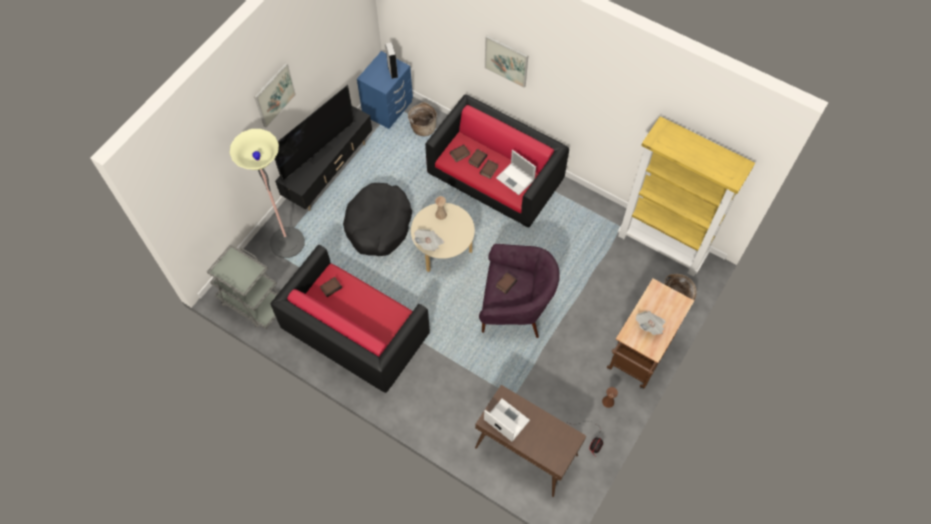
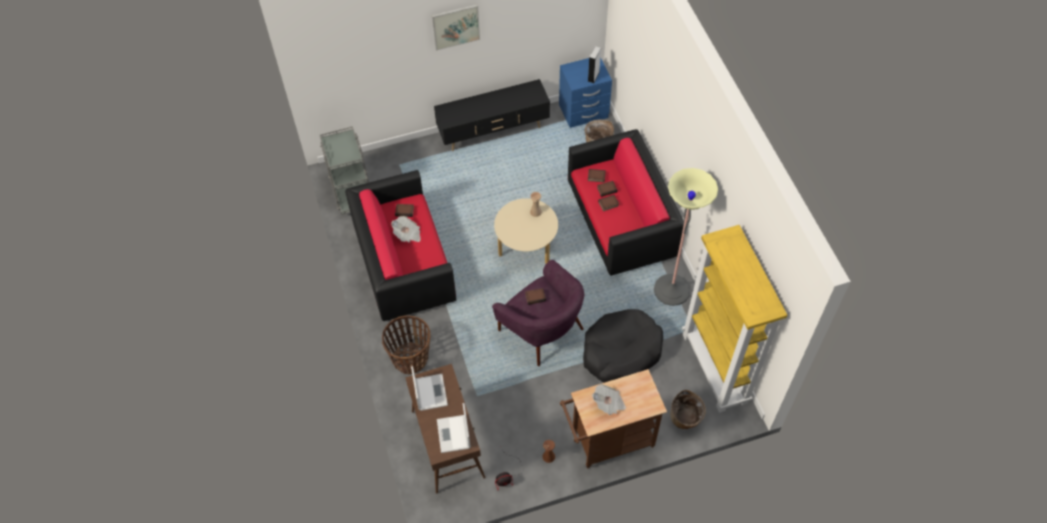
camera: 40 degrees right, 5 degrees down
floor lamp [230,129,305,258] -> floor lamp moved to [654,168,718,306]
television [275,85,354,182] -> none
black dog bed [343,183,412,256] -> black dog bed moved to [583,309,663,383]
newspaper [414,229,444,251] -> newspaper moved to [391,216,421,243]
picture [485,35,528,88] -> none
laptop [496,150,536,195] -> laptop moved to [437,403,471,453]
none -> basket [382,315,430,375]

